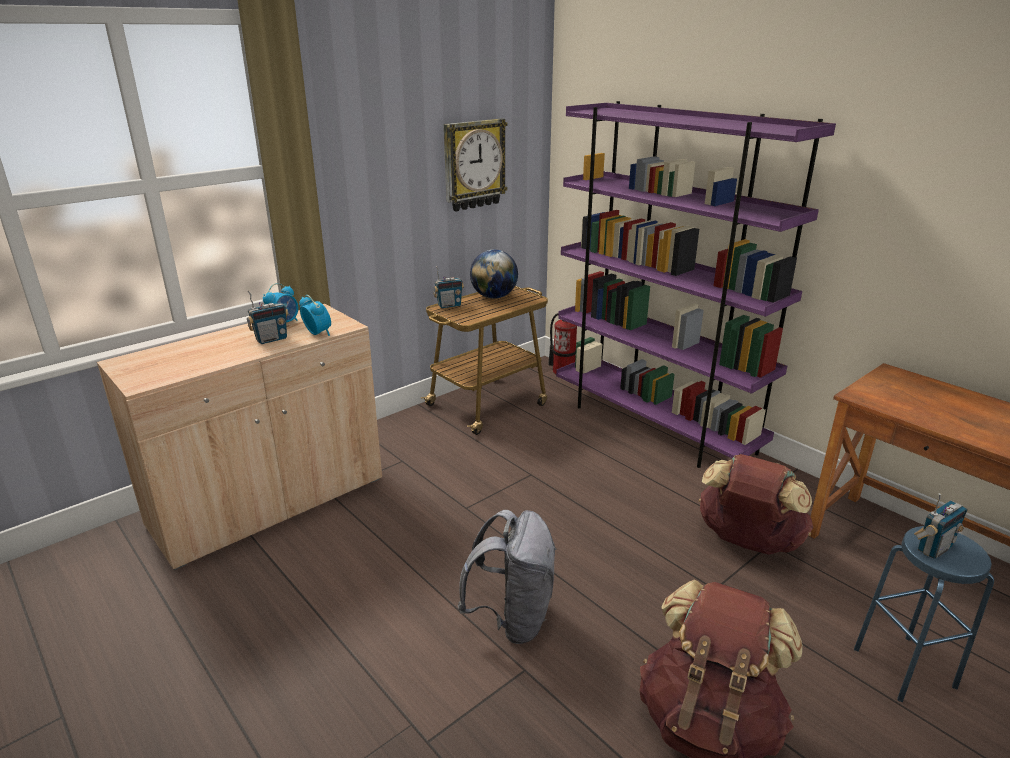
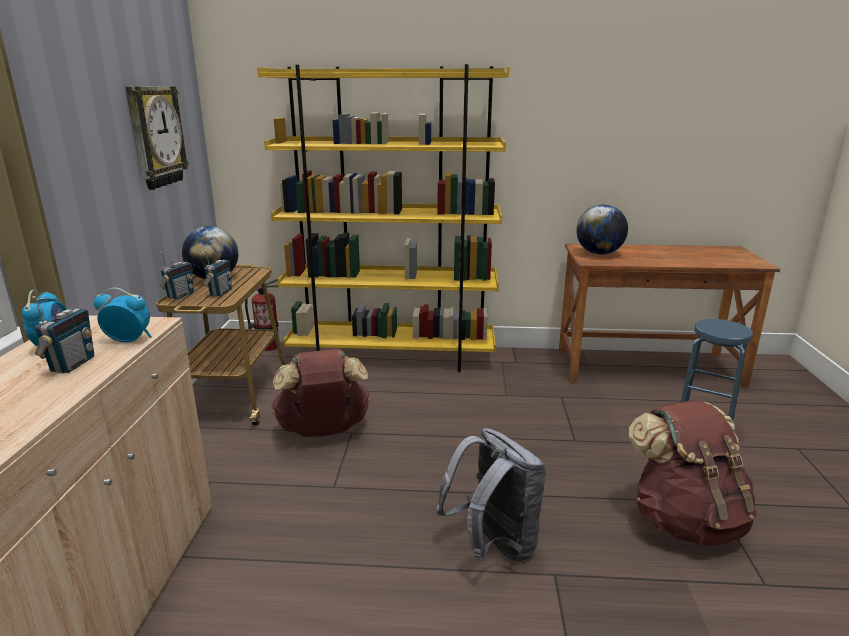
camera: 45 degrees left, 5 degrees down
purple bookcase [556,101,836,468] -> yellow bookcase [257,64,509,372]
brown backpack [699,454,813,555] -> brown backpack moved to [271,349,371,437]
radio [914,493,968,559] -> radio moved to [203,250,232,297]
none -> globe [576,204,628,255]

